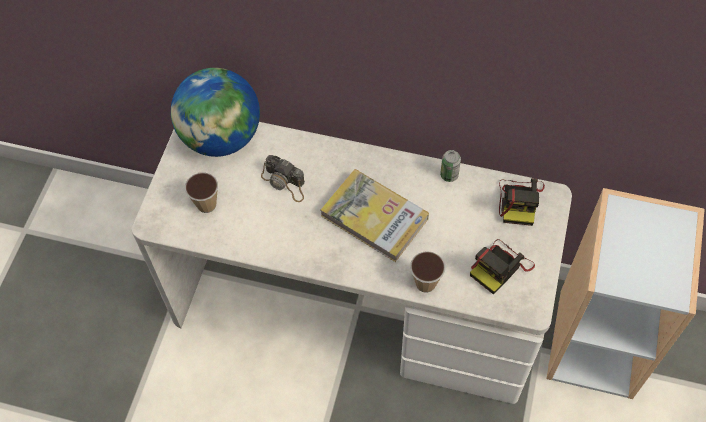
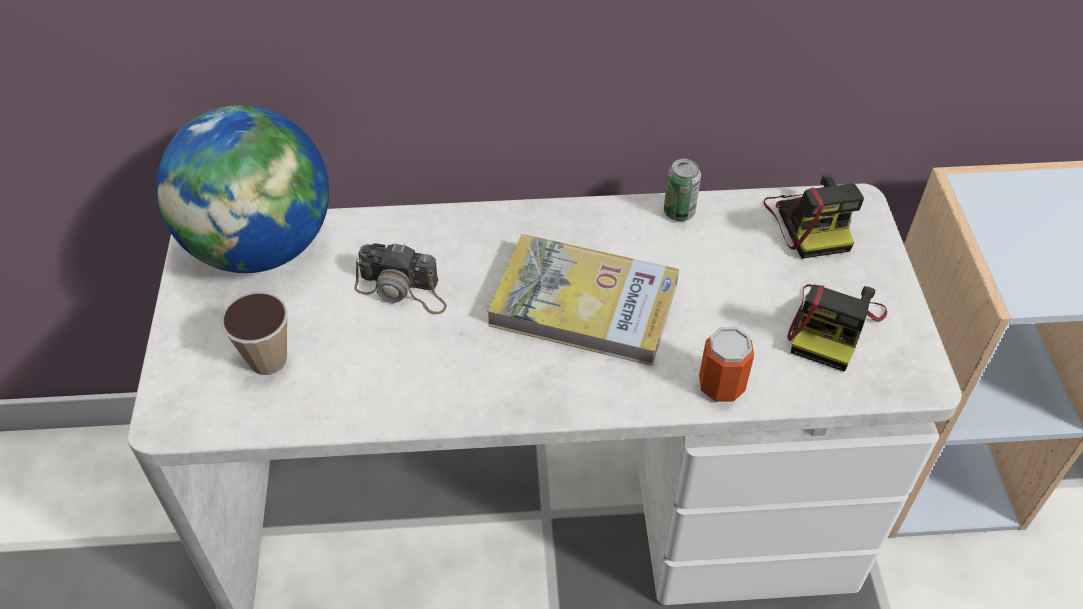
camera: 20 degrees left, 10 degrees down
cup [410,251,445,293] -> can [699,327,754,402]

